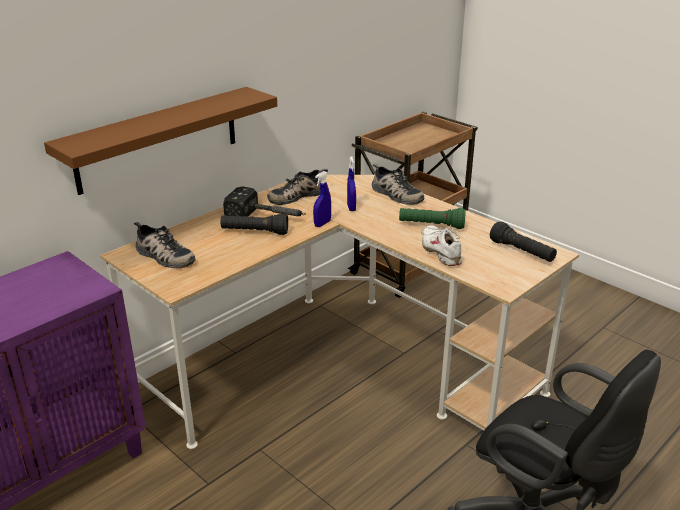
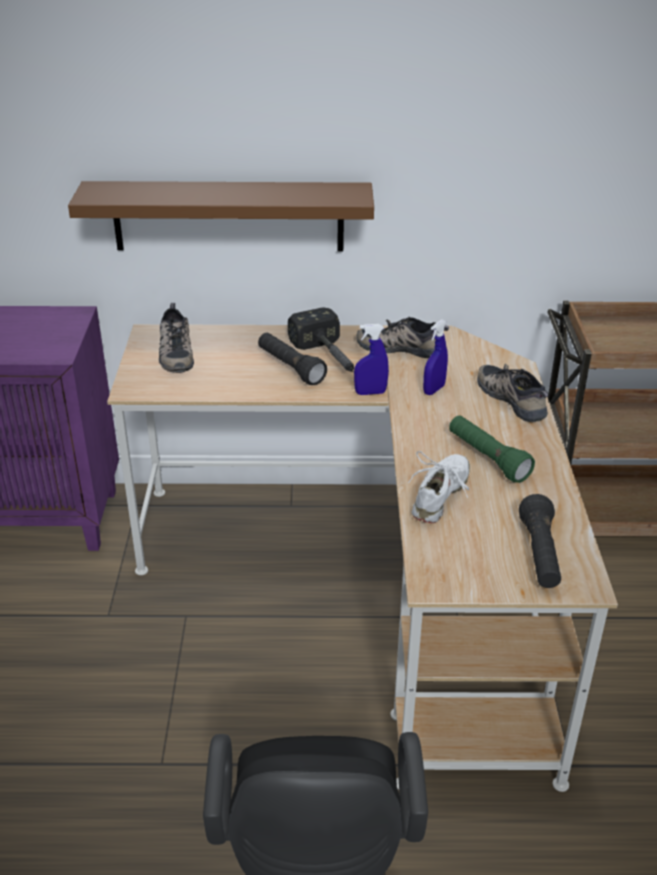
camera: 45 degrees right, 5 degrees up
shoe [372,164,424,205] -> shoe turned 150 degrees clockwise [477,364,549,422]

